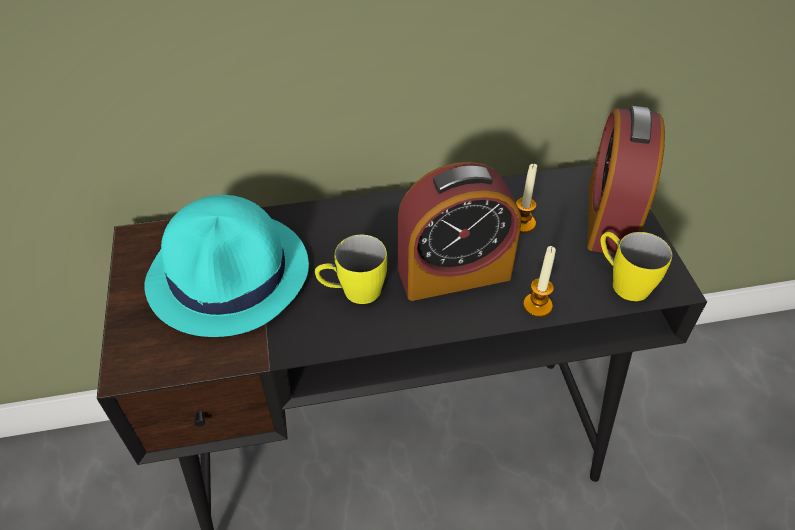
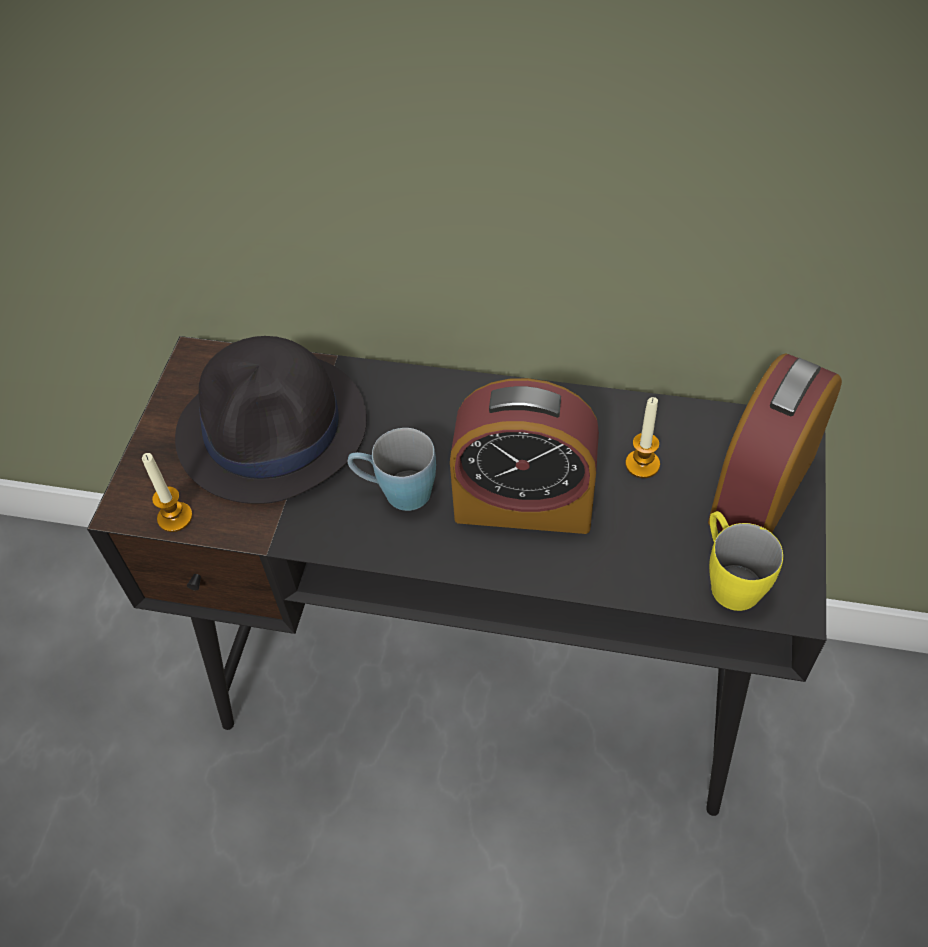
camera: 25 degrees right, 5 degrees up
turquoise hat [144,195,309,337] -> black hat [175,336,367,504]
yellow mug [315,235,387,304] -> blue mug [348,428,436,511]
candle [523,246,556,317] -> candle moved to [142,453,193,532]

